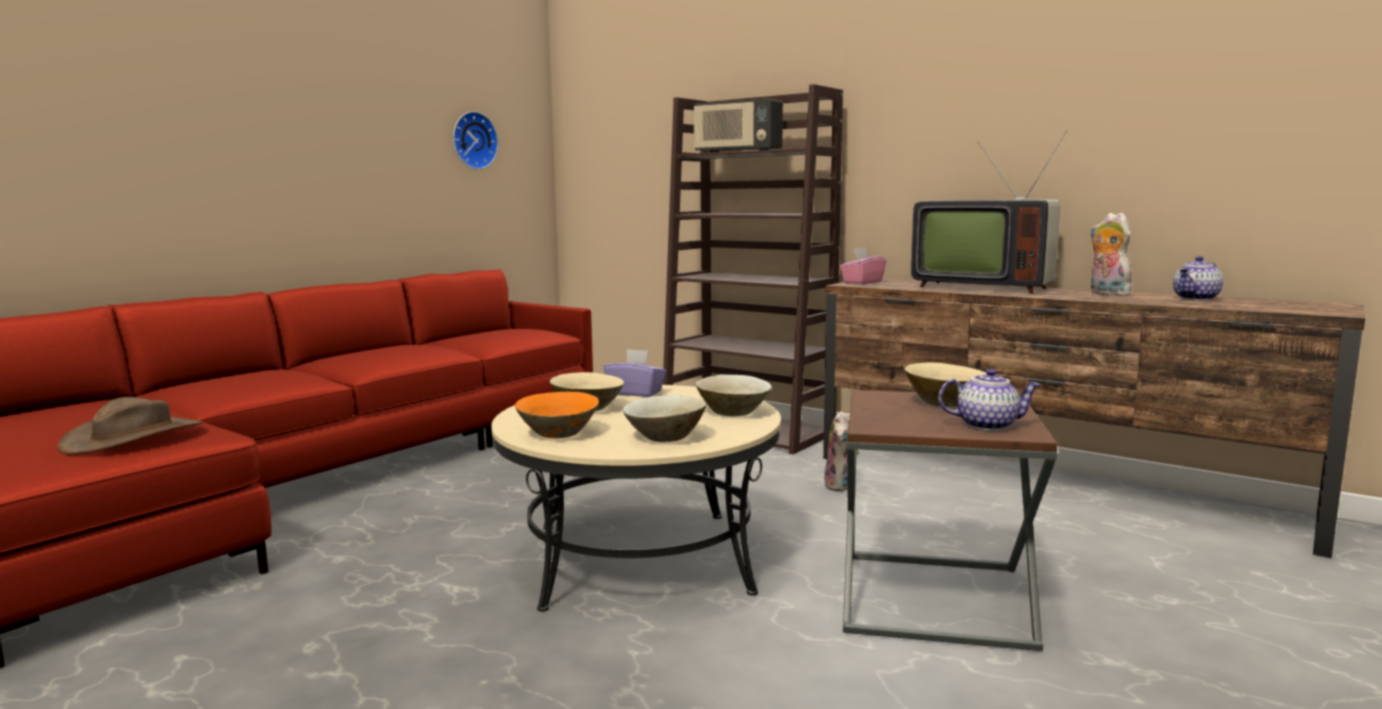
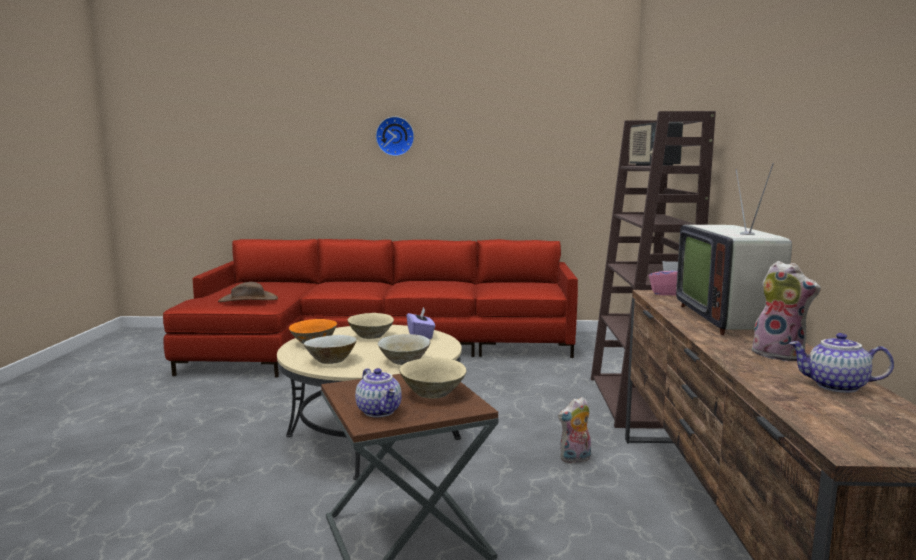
camera: 55 degrees right, 0 degrees up
wall clock [453,111,498,169] -> wall clock moved to [376,116,414,156]
plush toy [1091,213,1132,296] -> plush toy turned 105 degrees clockwise [749,261,821,362]

